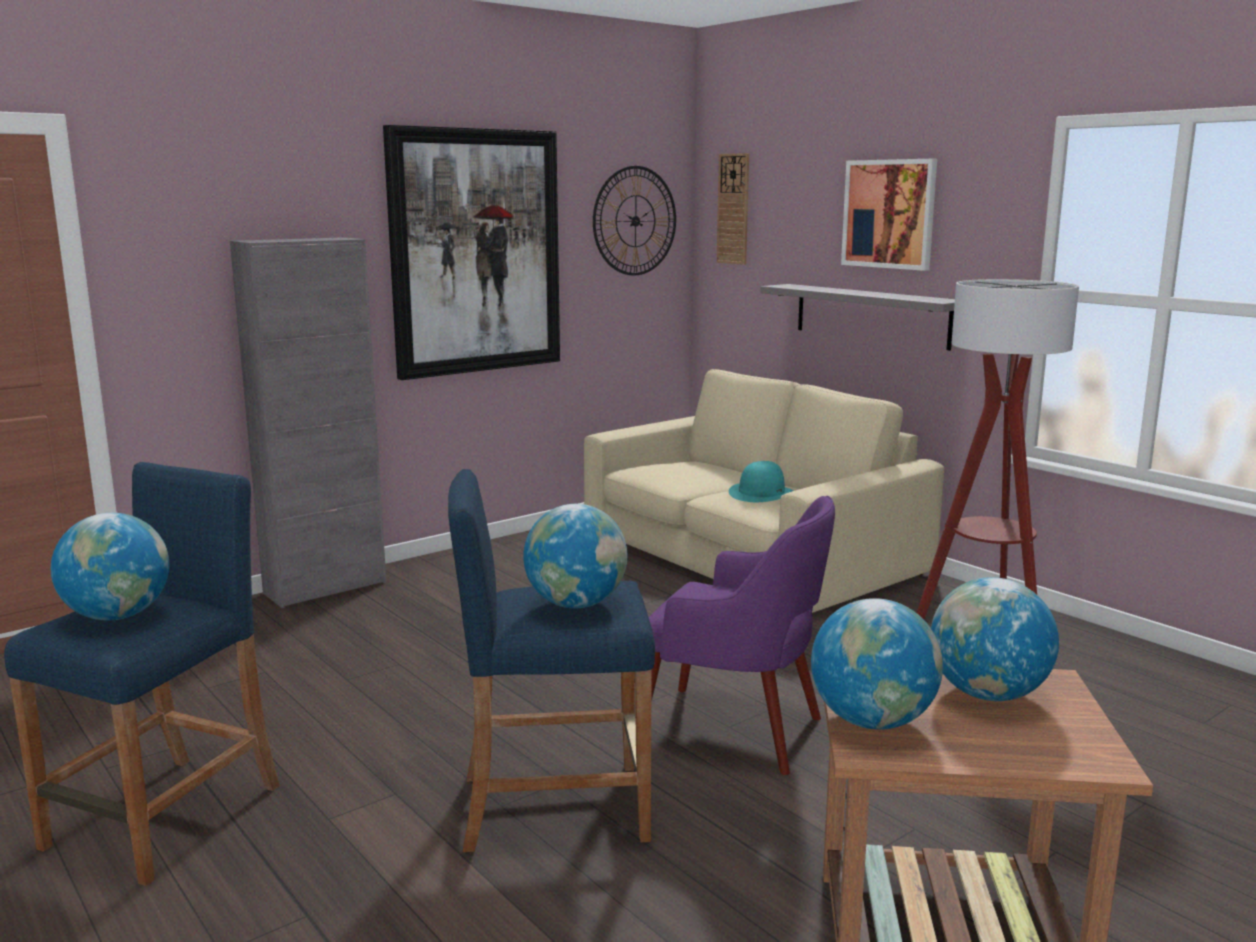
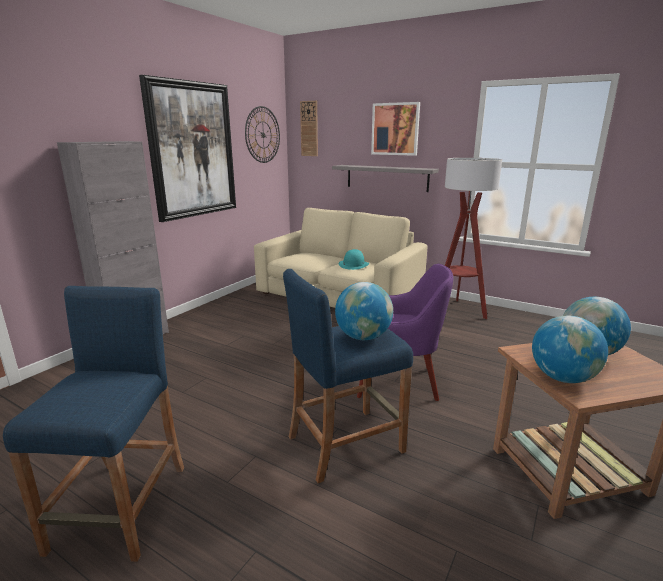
camera: 20 degrees left, 5 degrees up
globe [51,513,169,621] -> none

